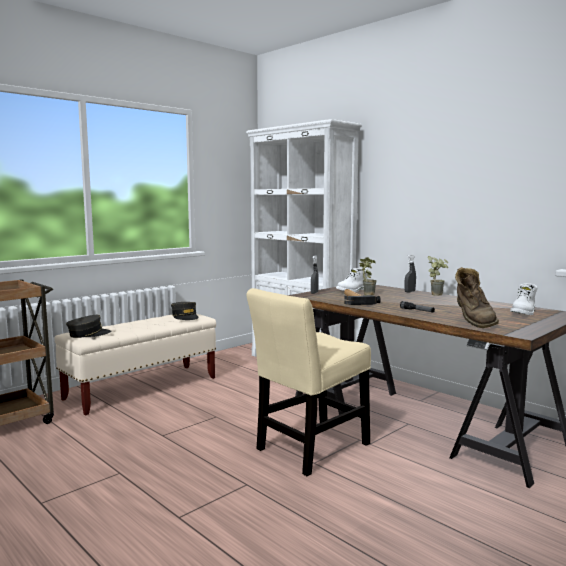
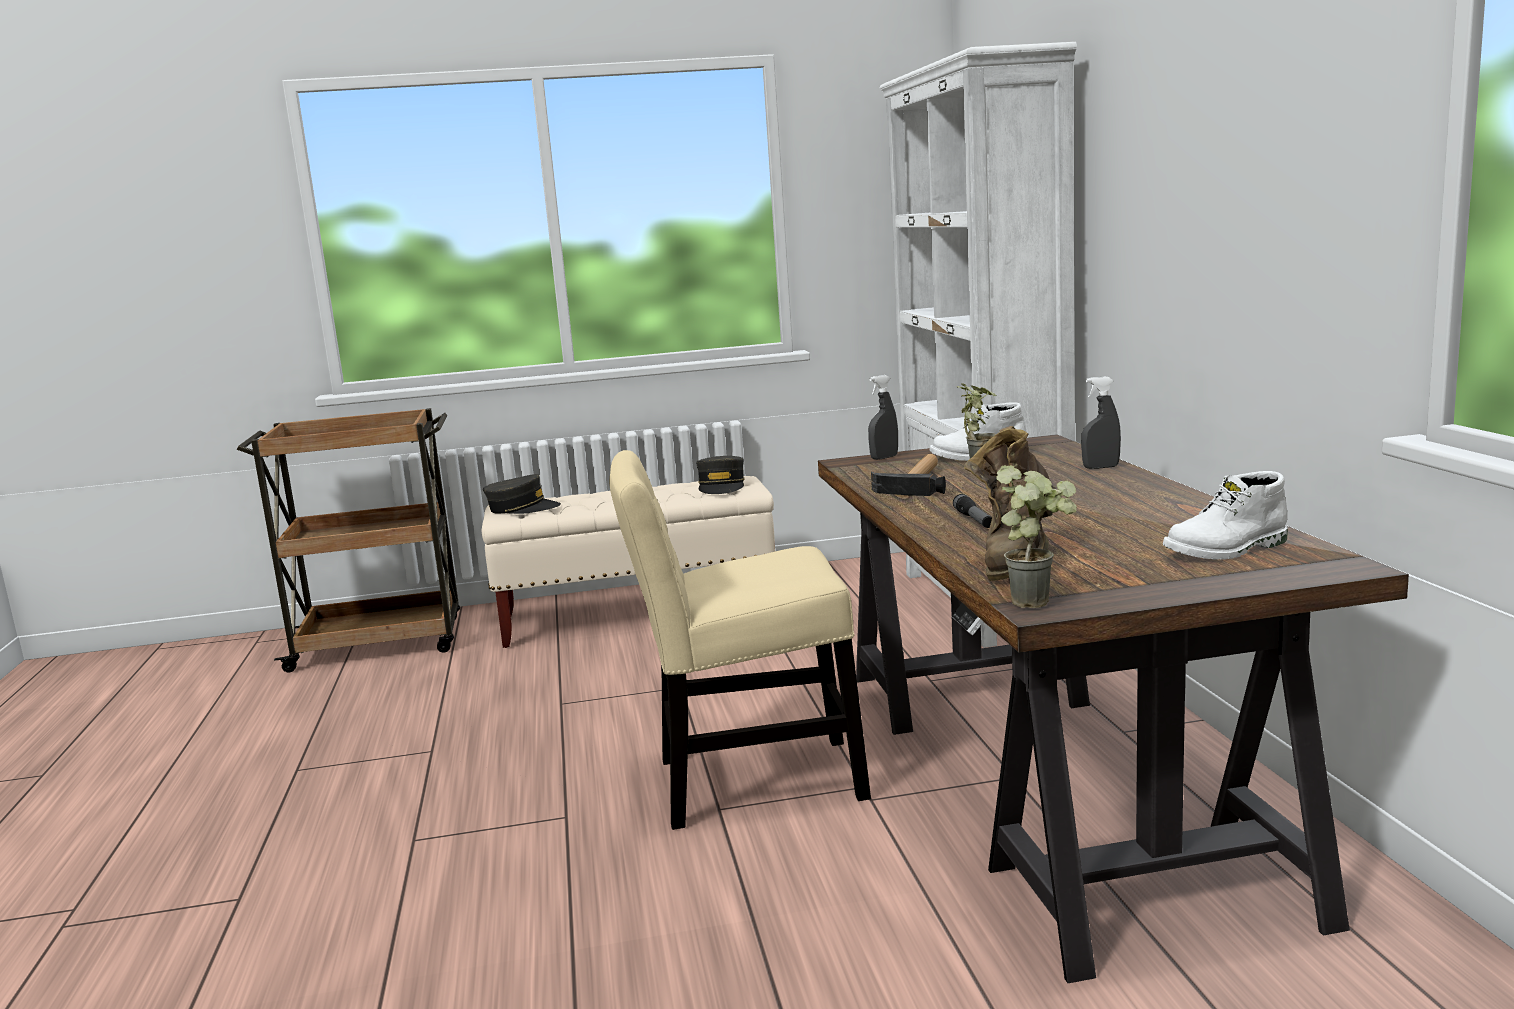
camera: 35 degrees right, 5 degrees up
potted plant [427,256,449,296] -> potted plant moved to [996,465,1077,608]

